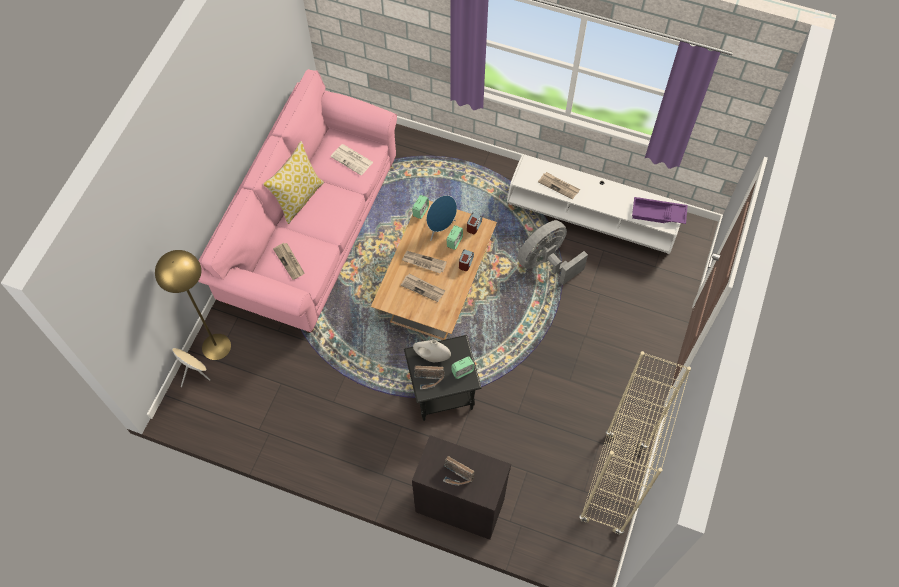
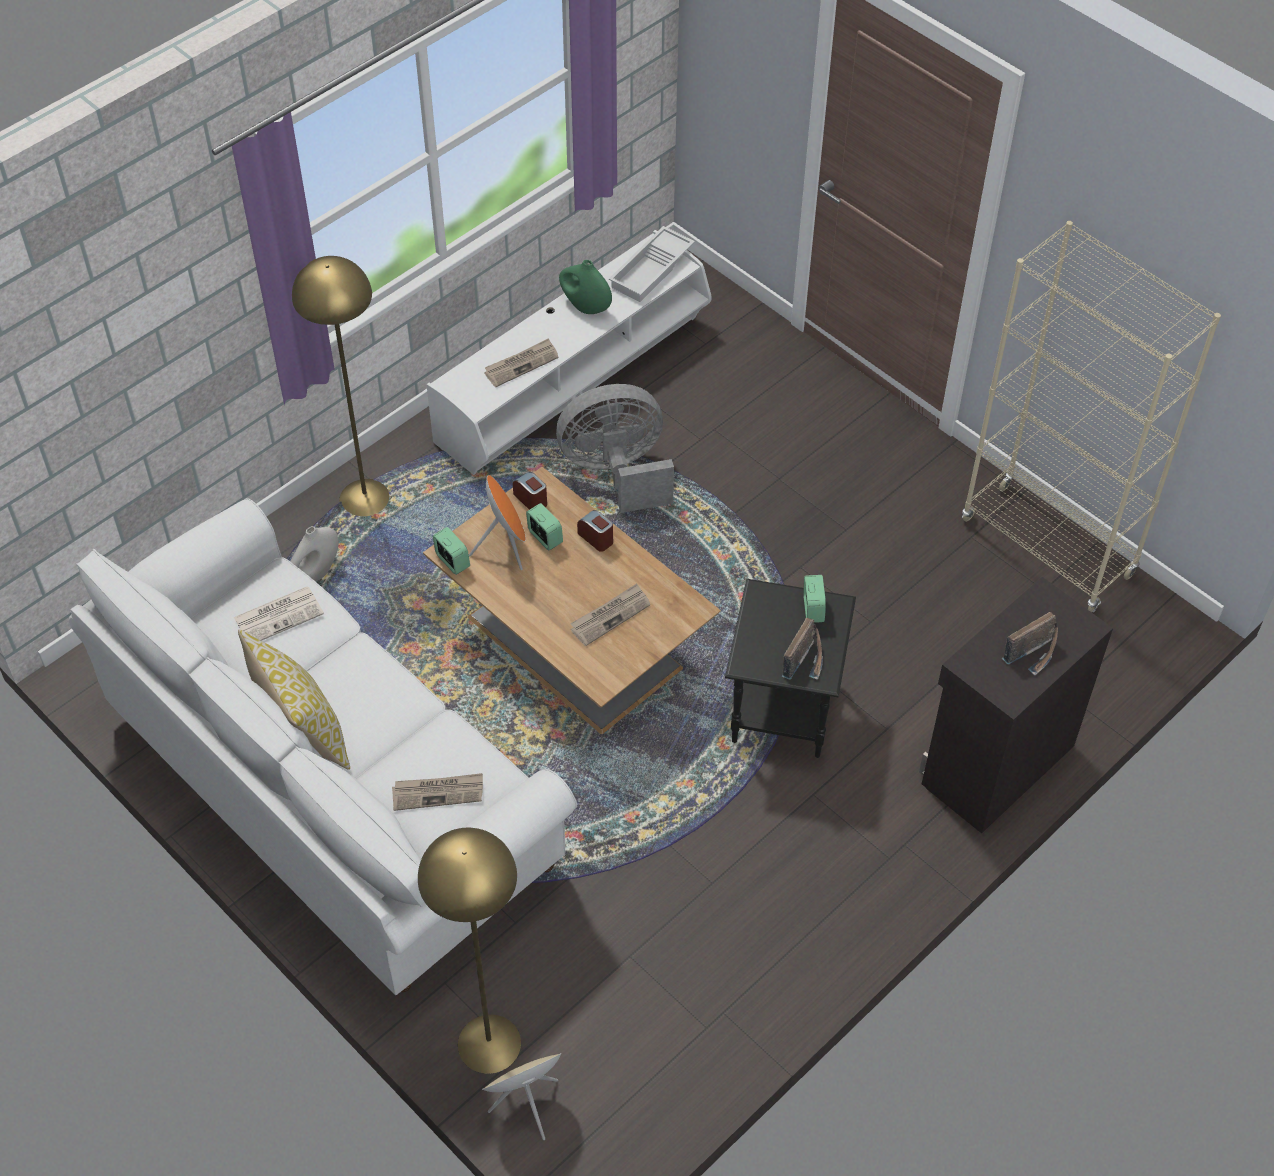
camera: 65 degrees left, 10 degrees down
pink sofa [198,69,397,333] -> white sofa [69,498,577,995]
newspaper [402,251,447,274] -> none
white vase [413,340,451,362] -> white vase moved to [290,526,339,582]
blue speaker [426,195,457,241] -> orange speaker [469,475,526,570]
grey fan [517,220,588,285] -> grey fan turned 90 degrees clockwise [556,384,674,513]
purple tray [632,197,688,224] -> white tray [609,226,695,302]
none -> yellow floor lamp [292,256,389,516]
none -> green vase [559,260,612,314]

